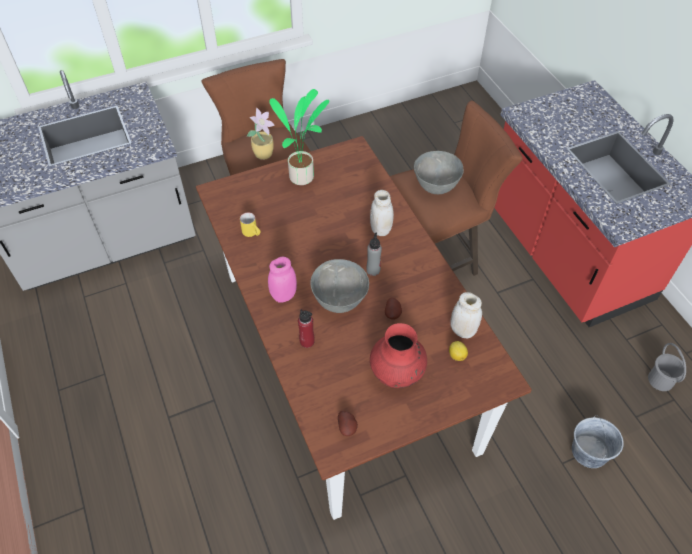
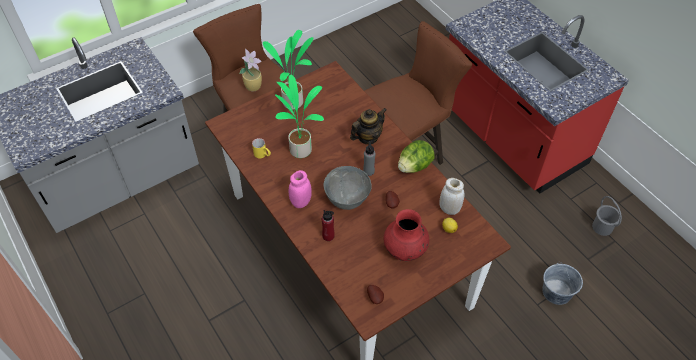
camera: 10 degrees left, 0 degrees up
white jar [370,190,394,236] -> teapot [350,108,387,144]
grey bowl [414,151,464,194] -> none
none -> potted plant [275,75,324,158]
none -> lettuce [398,140,434,173]

